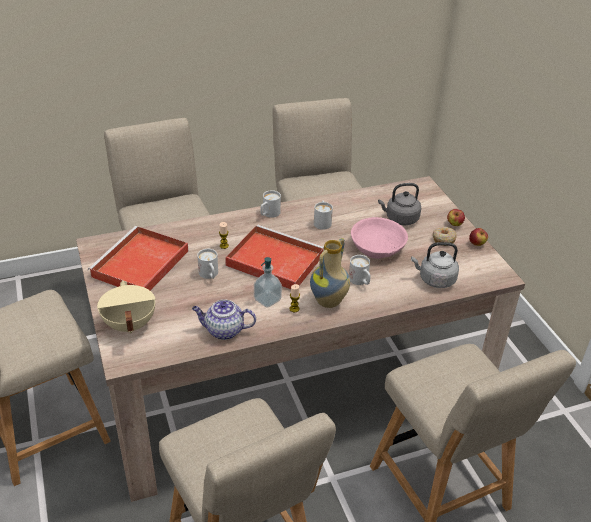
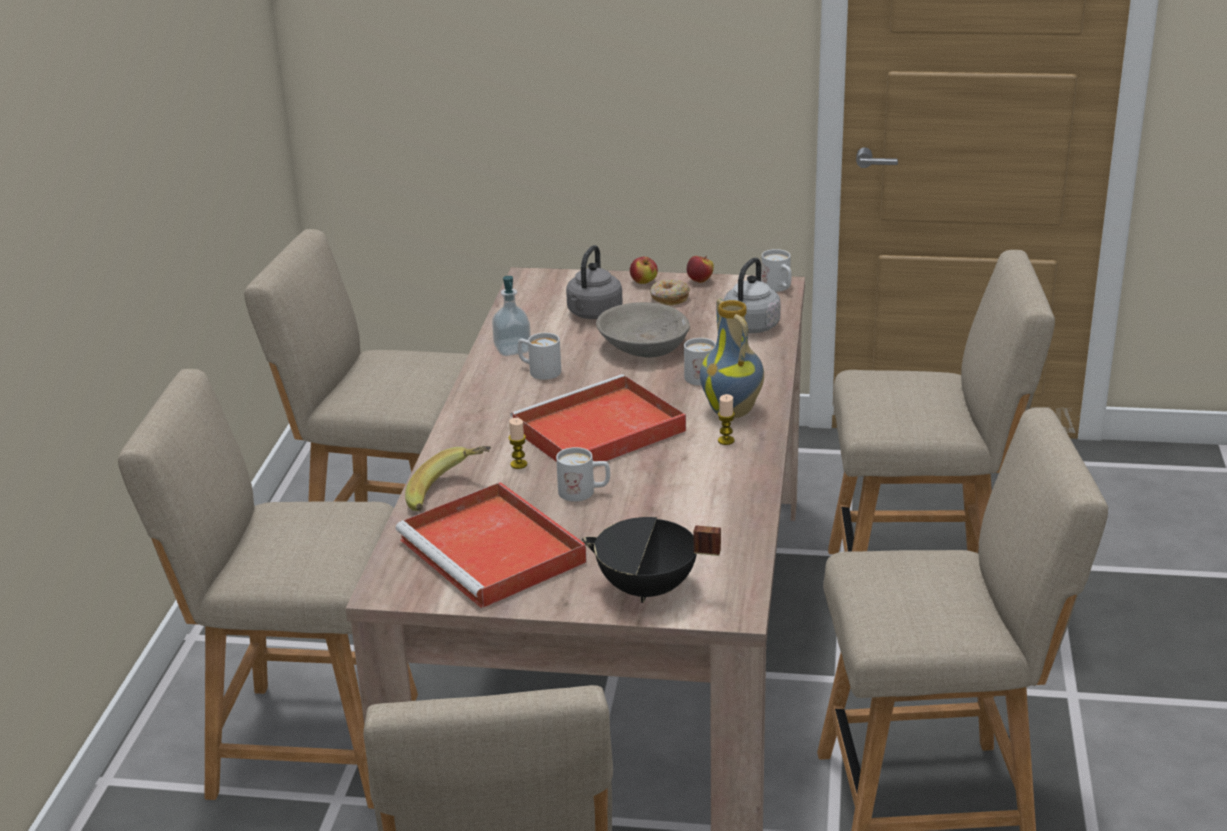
camera: 60 degrees left, 10 degrees down
beige cooking pot [97,281,156,334] -> black cooking pot [582,517,721,603]
teapot [192,299,256,340] -> none
soap dispenser [254,257,282,308] -> soap dispenser moved to [492,276,531,356]
white mug [260,190,281,218] -> white mug moved to [761,249,791,292]
pink bowl [351,217,408,259] -> grey bowl [596,302,690,358]
none -> banana [405,446,491,511]

